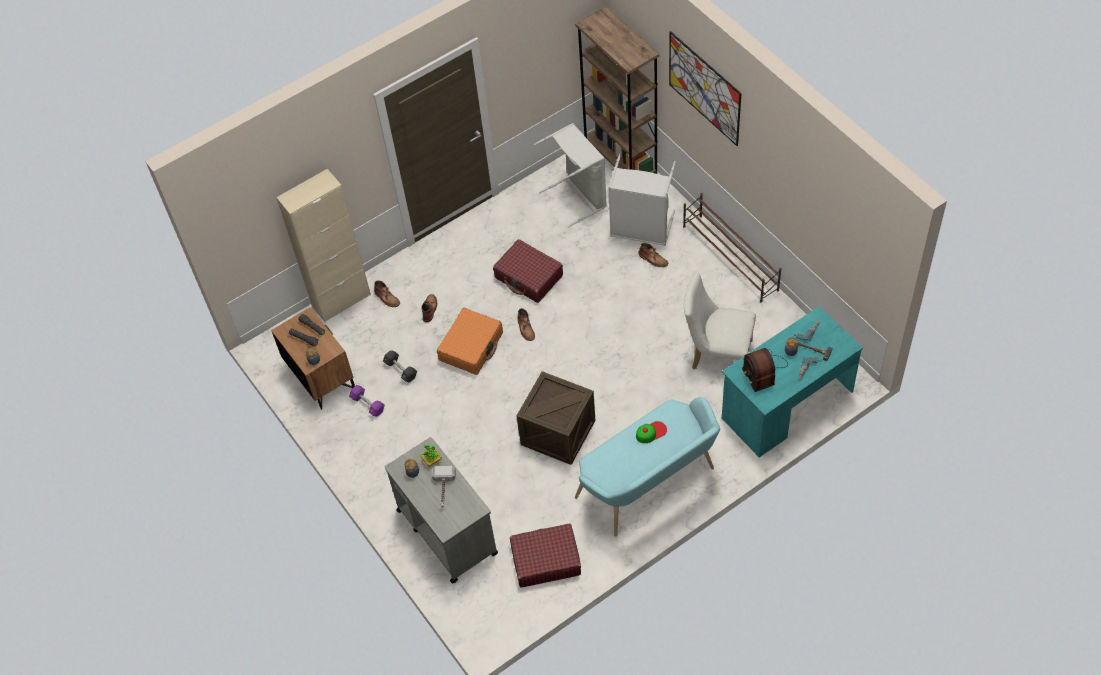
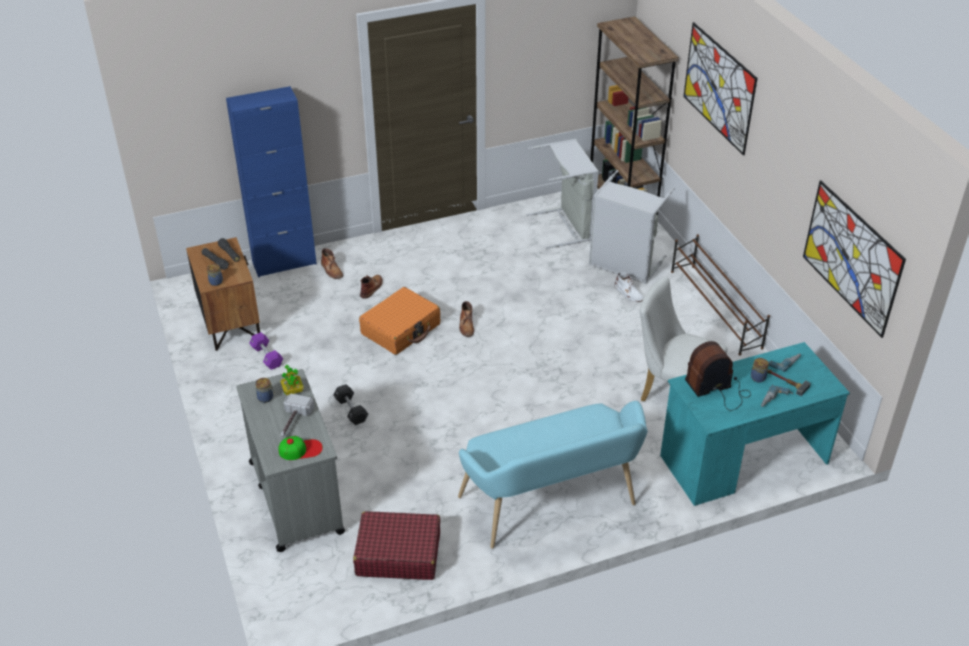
camera: 10 degrees right, 15 degrees down
beige cabinet [276,169,371,322] -> blue cabinet [226,86,317,277]
black dumbbell [383,350,417,382] -> black dumbbell moved to [333,384,368,425]
red suitcase [493,239,563,303] -> none
crate [516,371,596,465] -> none
cap [636,421,667,443] -> cap moved to [278,436,323,460]
brown boot [638,243,668,267] -> white boot [614,272,644,302]
radio [742,348,788,392] -> radio turned 75 degrees clockwise [685,341,751,411]
none -> picture [803,181,906,338]

